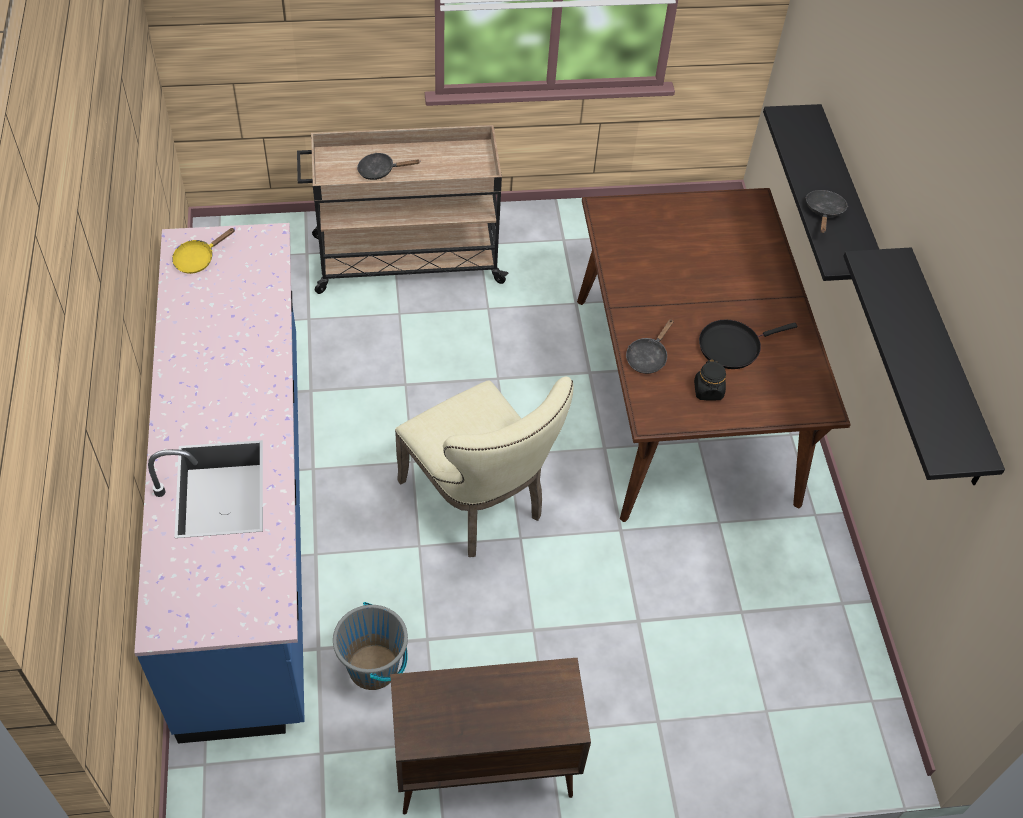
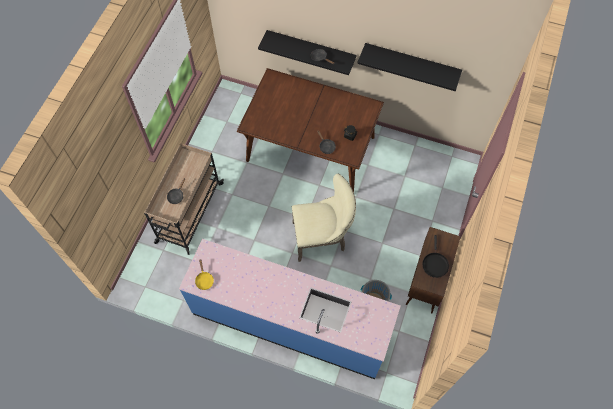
camera: 60 degrees left, 10 degrees up
black frying pan [699,320,797,369] -> black frying pan moved to [423,235,449,278]

